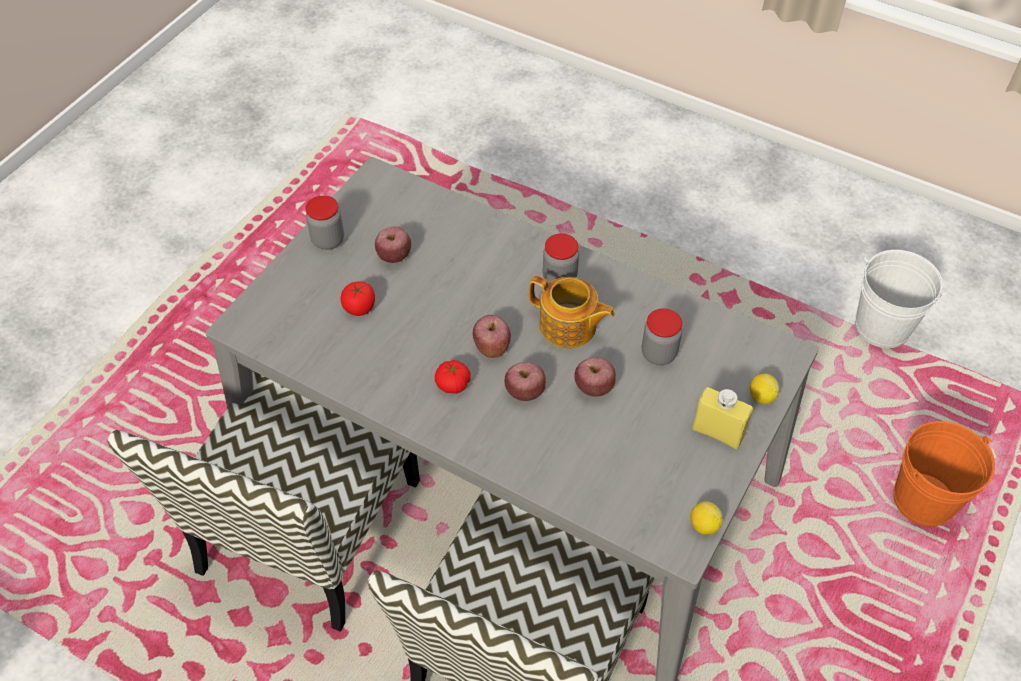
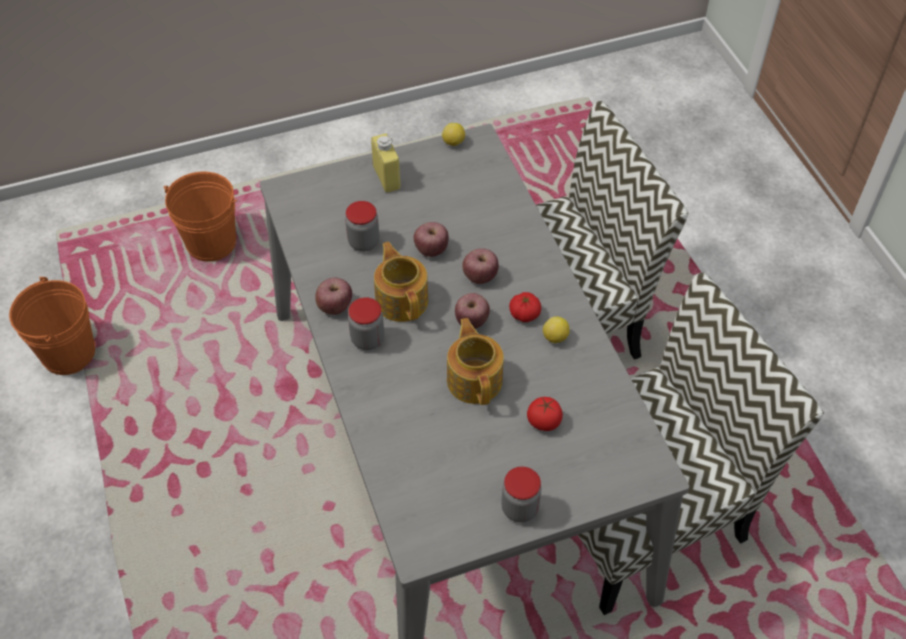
camera: 140 degrees left, 0 degrees up
apple [375,226,411,263] -> apple moved to [315,278,352,315]
lemon [750,374,779,404] -> lemon moved to [543,316,570,343]
white bucket [855,250,947,348] -> orange bucket [9,277,95,375]
none -> teapot [447,318,504,405]

